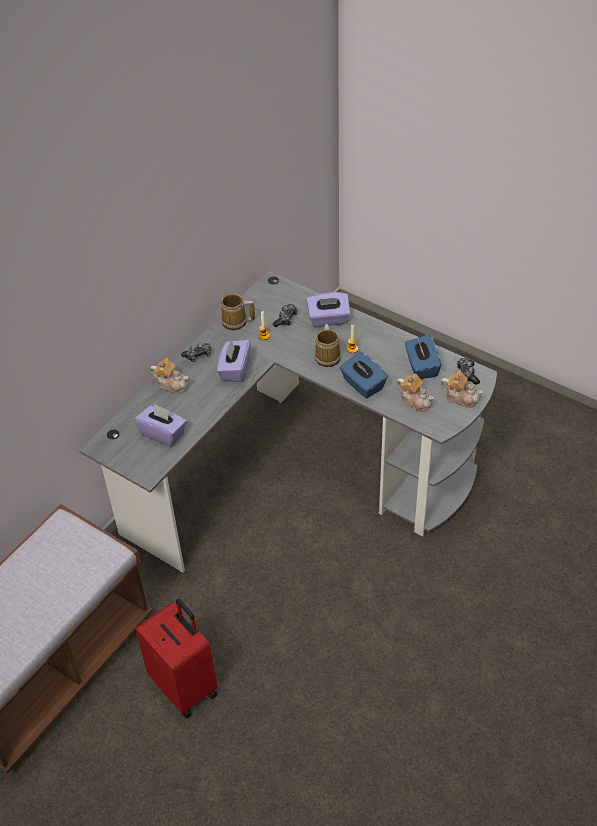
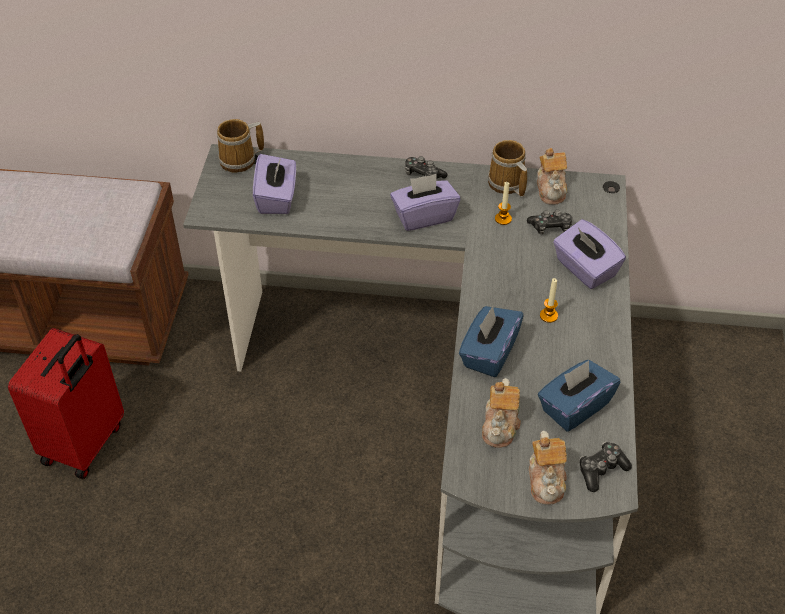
camera: 60 degrees right, 0 degrees up
teapot [150,358,189,394] -> teapot moved to [537,148,567,205]
mug [314,324,341,367] -> mug moved to [217,119,264,173]

